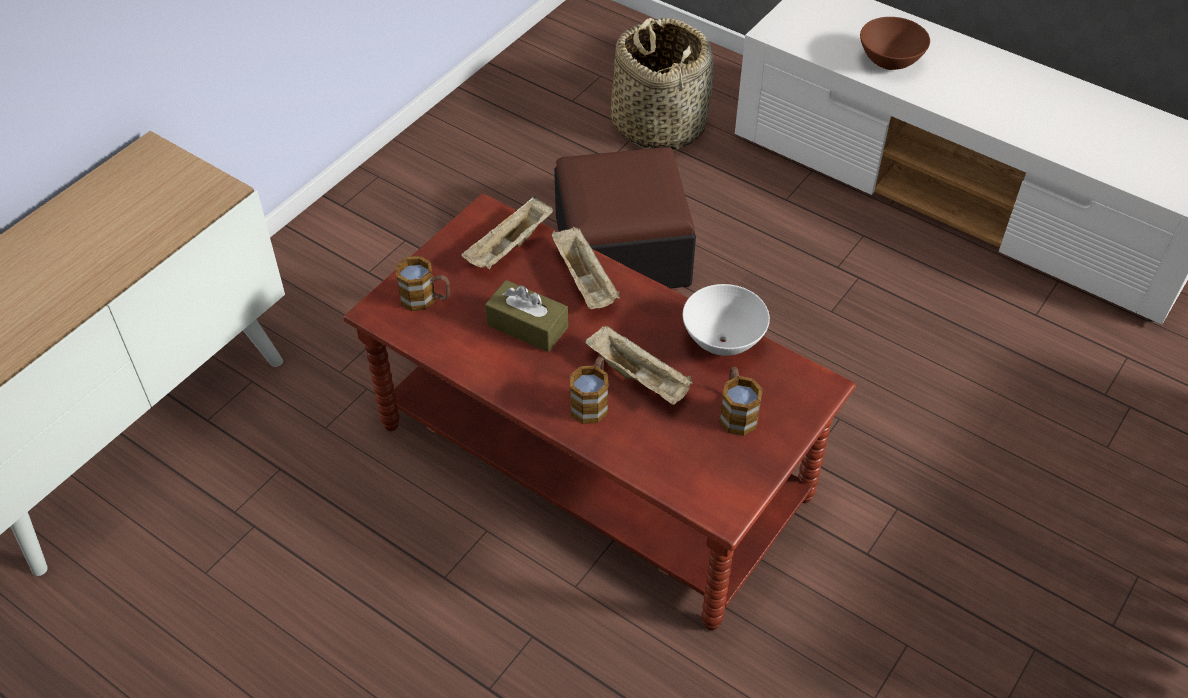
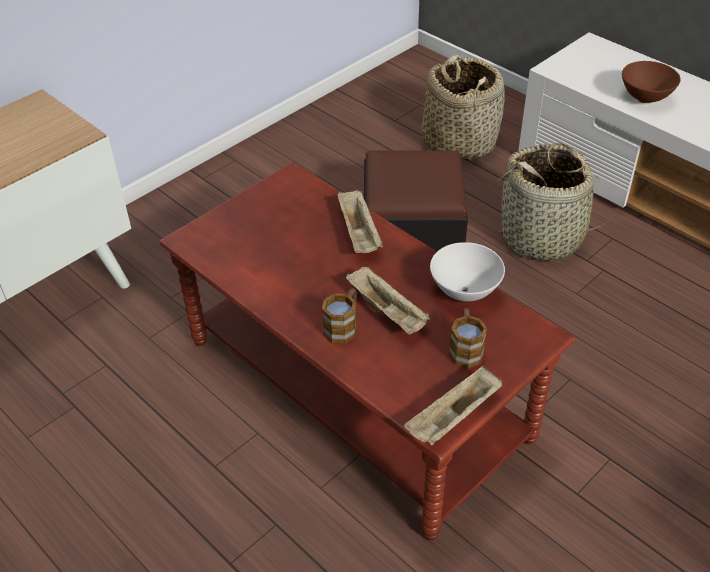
camera: 10 degrees right, 5 degrees down
mug [396,256,450,311] -> none
beige tray [462,196,553,269] -> beige tray moved to [404,366,503,445]
brown tissue box [485,280,568,352] -> none
none -> basket [490,143,615,261]

